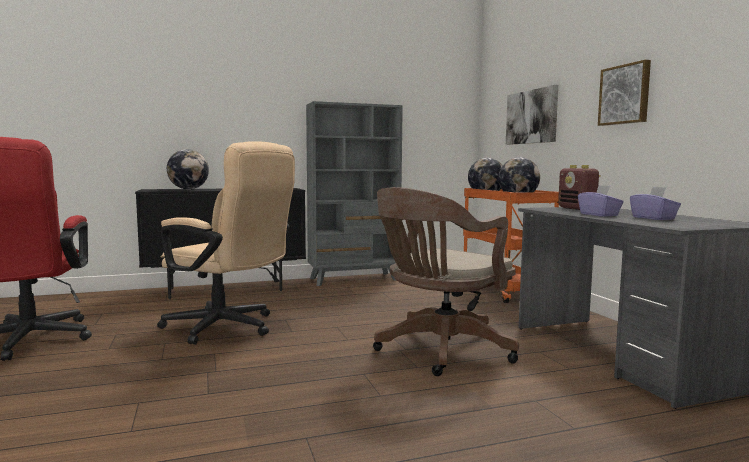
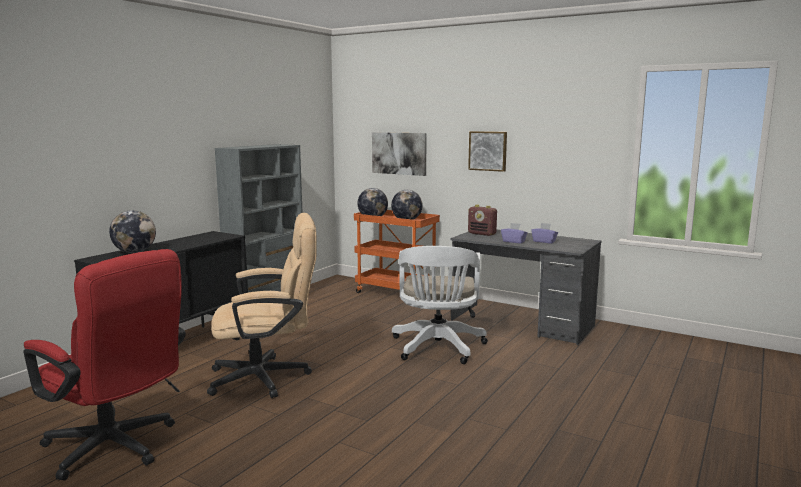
camera: 40 degrees left, 5 degrees up
brown office chair [373,187,519,376] -> white office chair [392,246,488,364]

